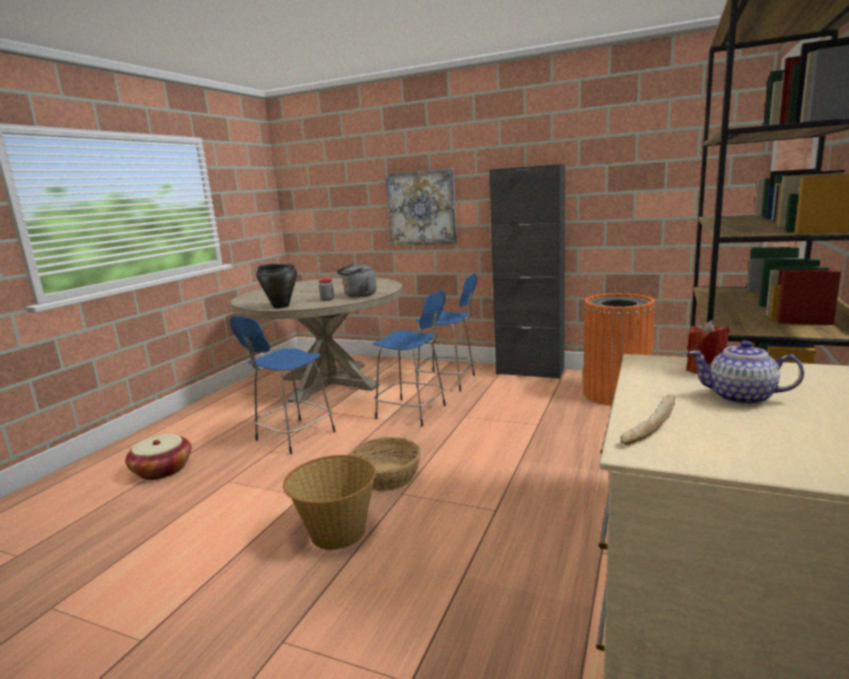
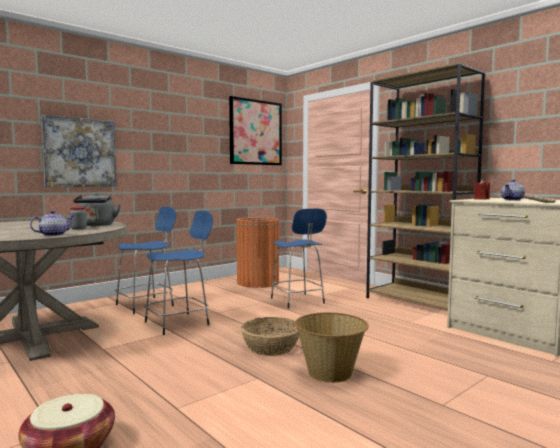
camera: 65 degrees left, 10 degrees down
blue stool [230,316,336,454] -> blue stool moved to [271,208,327,309]
black cooking pot [256,264,297,308] -> teapot [30,211,74,236]
black cabinet [489,164,565,379] -> none
none -> picture [229,96,282,165]

